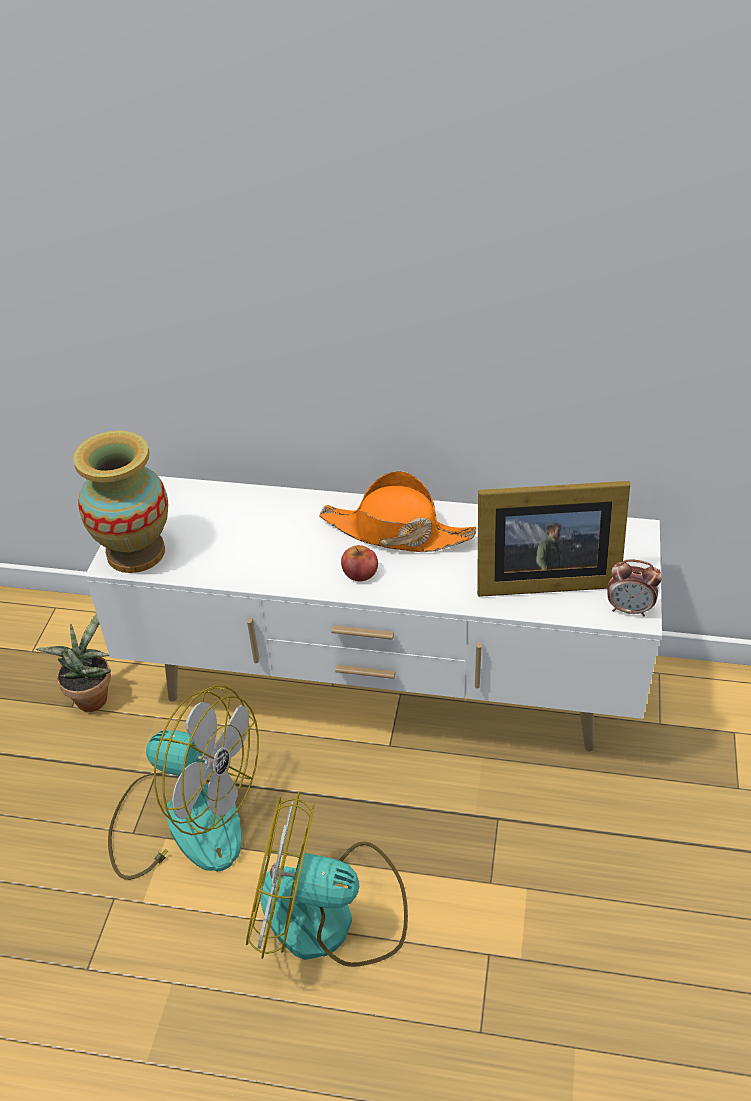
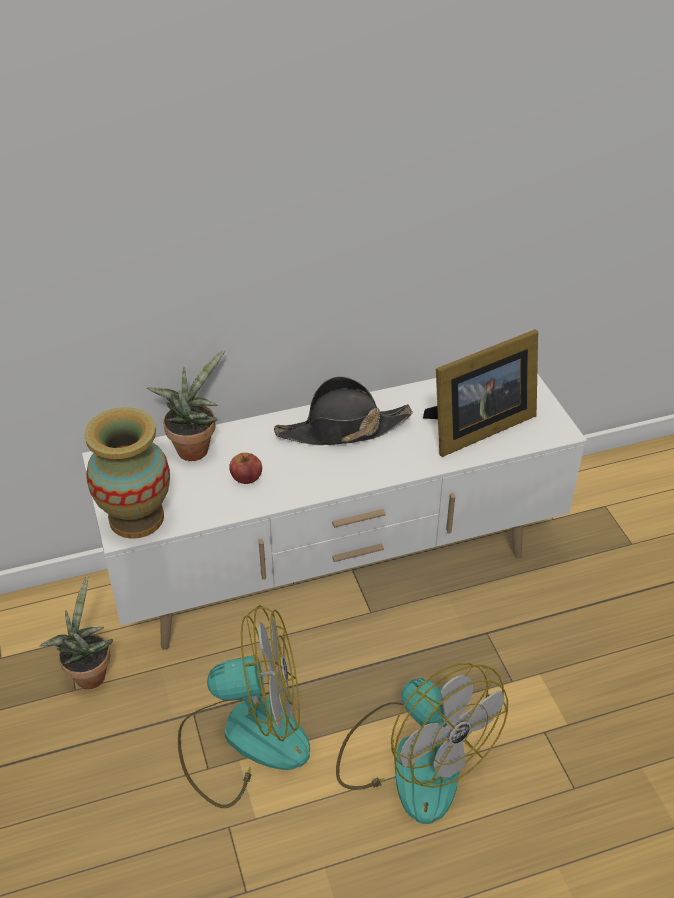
camera: 30 degrees left, 0 degrees up
fan [246,791,408,967] -> fan turned 105 degrees counterclockwise [336,663,508,824]
orange hat [319,471,476,552] -> black hat [274,376,413,445]
apple [341,545,378,581] -> apple moved to [229,453,262,484]
alarm clock [607,560,662,617] -> none
none -> potted plant [147,349,226,461]

